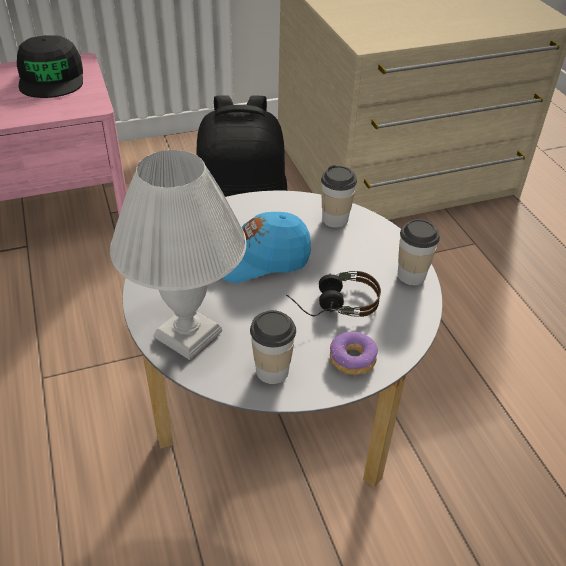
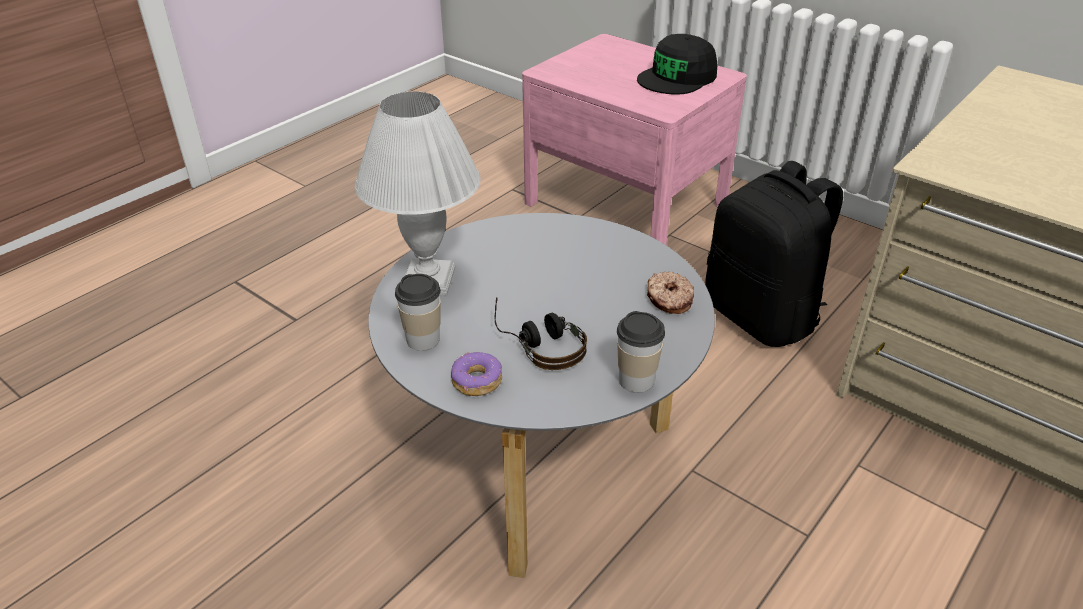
camera: 60 degrees right, 5 degrees down
blue cap [222,212,311,283] -> none
cup [321,165,357,228] -> donut [647,272,694,314]

